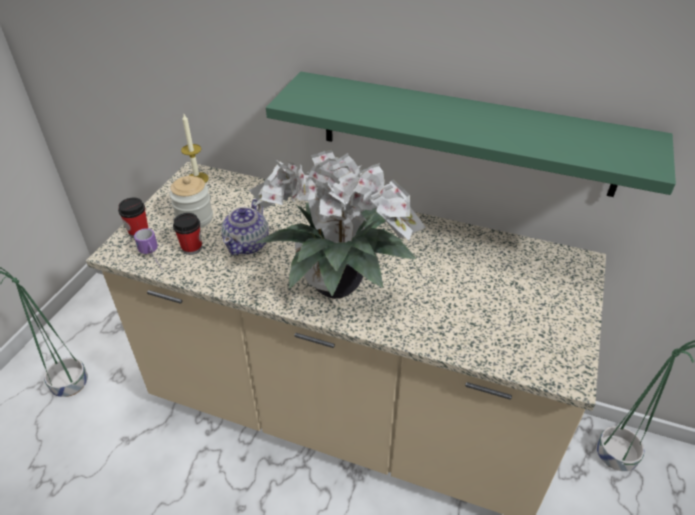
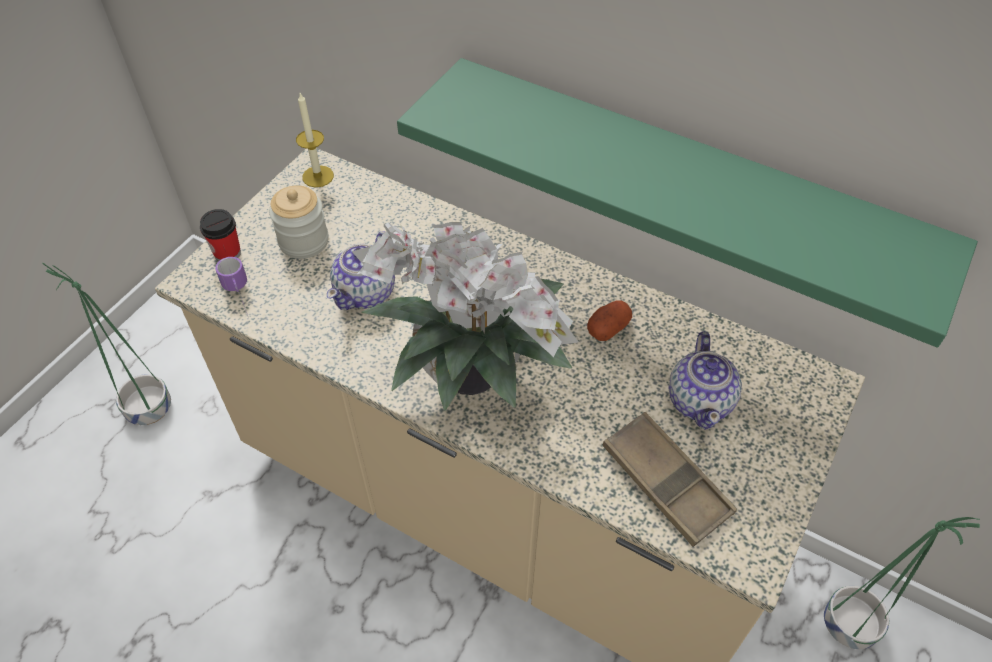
camera: 10 degrees right, 10 degrees up
cup [173,213,202,255] -> none
none -> potato [587,300,632,341]
none -> brown tray [602,412,737,547]
none -> teapot [669,331,742,430]

